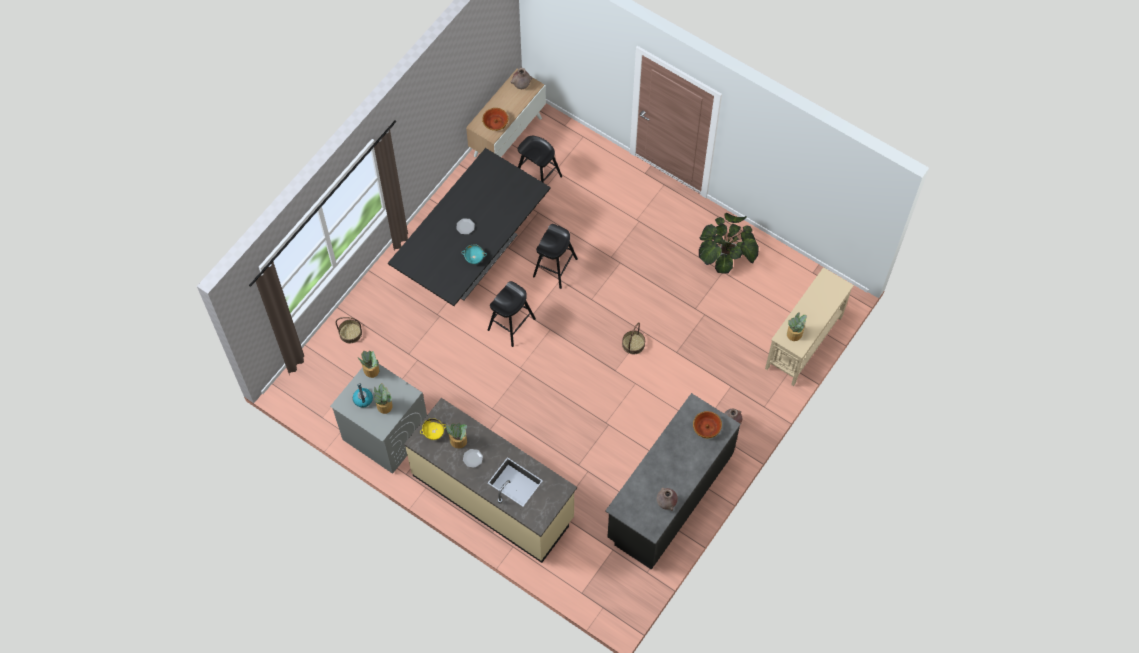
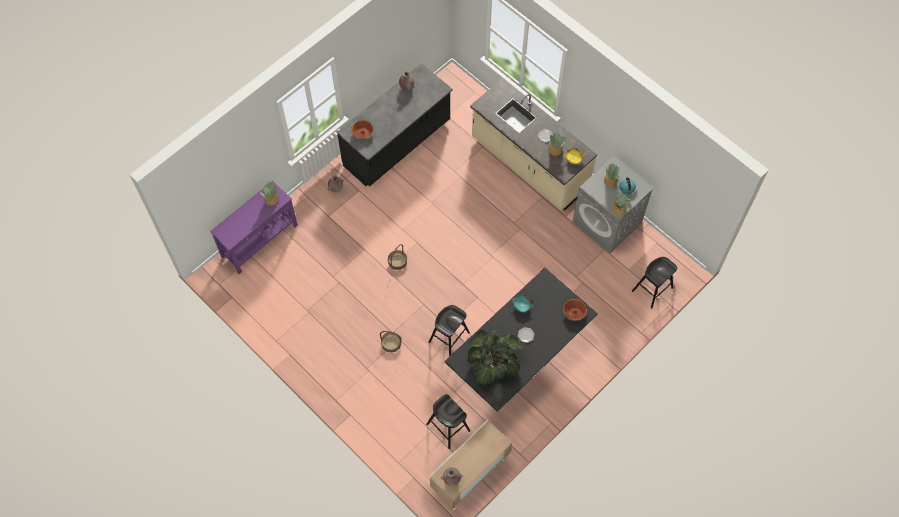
camera: 170 degrees left, 0 degrees up
basket [336,317,362,343] -> basket moved to [380,331,401,353]
bowl [482,108,508,131] -> bowl moved to [563,299,587,321]
black stool [488,281,536,347] -> black stool moved to [632,257,677,309]
potted plant [699,213,759,273] -> potted plant moved to [467,329,524,386]
beige console table [765,267,854,386] -> purple console table [210,181,298,274]

